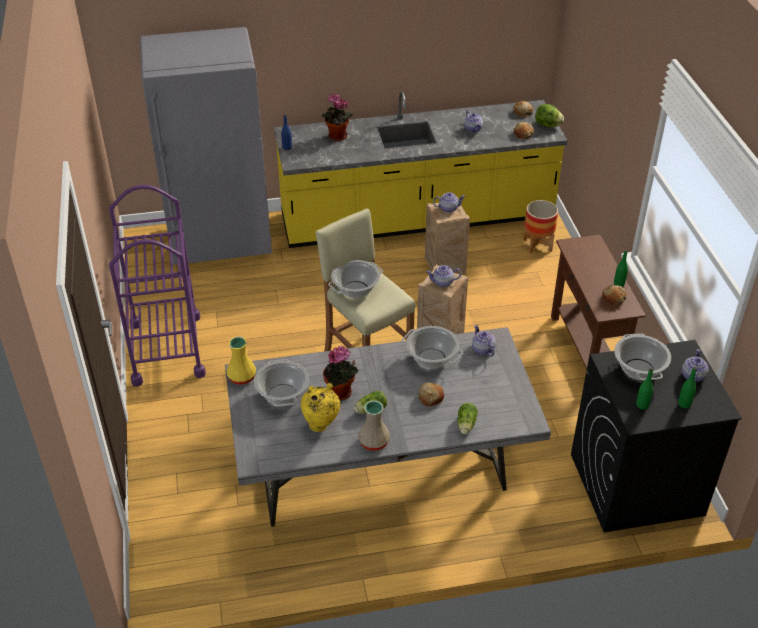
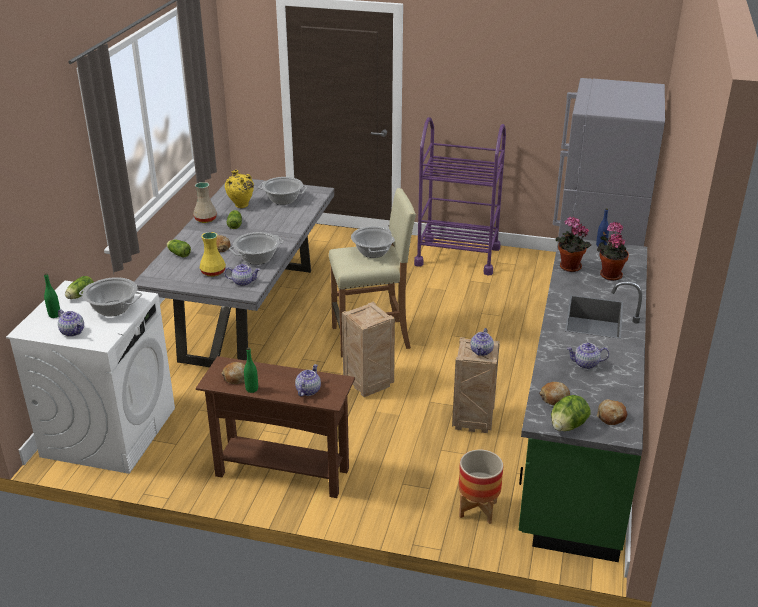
camera: 115 degrees right, 10 degrees down
yellow vase [227,337,256,385] -> yellow vase moved to [200,232,226,277]
yellow counter [274,91,568,248] -> green counter [518,237,647,562]
potted plant [323,345,358,400] -> potted plant moved to [555,217,591,272]
teapot [426,265,461,287] -> teapot moved to [295,364,321,396]
black washing machine [571,340,742,532] -> white washing machine [6,281,175,474]
green bottle [636,368,653,410] -> lettuce [65,276,94,299]

